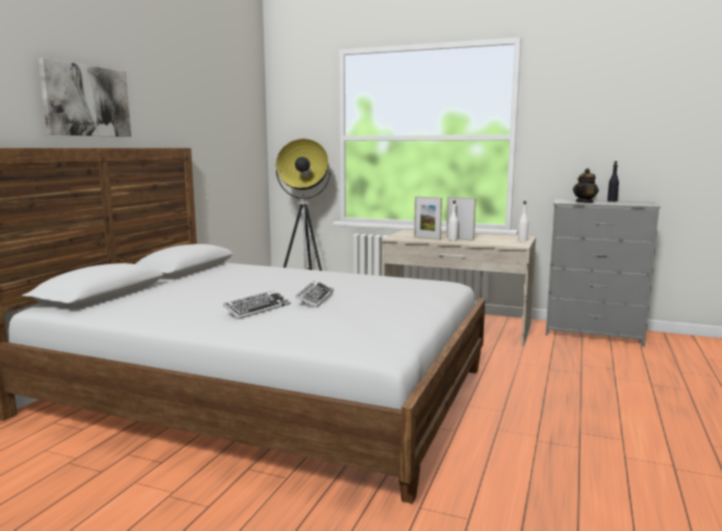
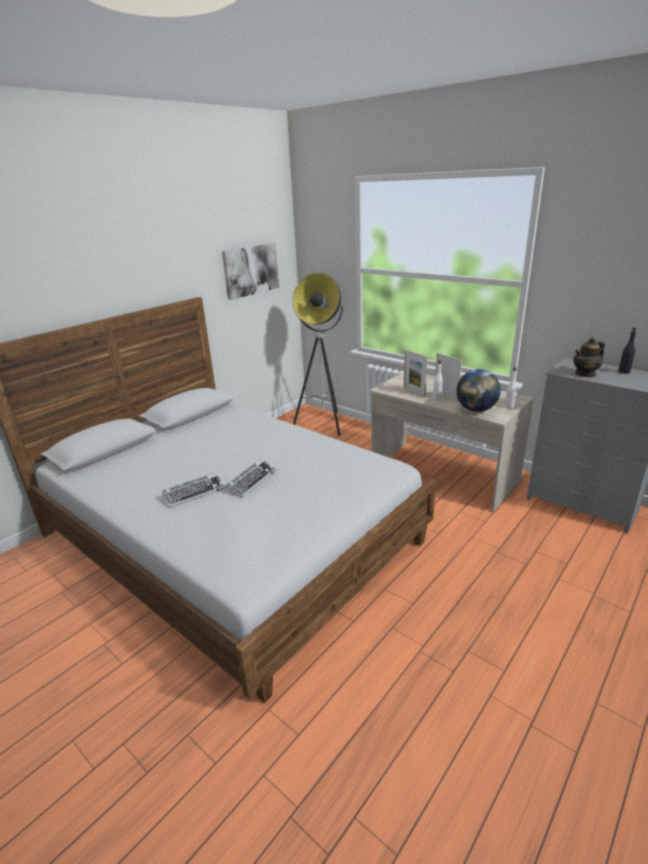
camera: 20 degrees right, 15 degrees up
picture [38,58,131,137] -> picture moved to [222,243,279,300]
none -> globe [456,369,501,412]

